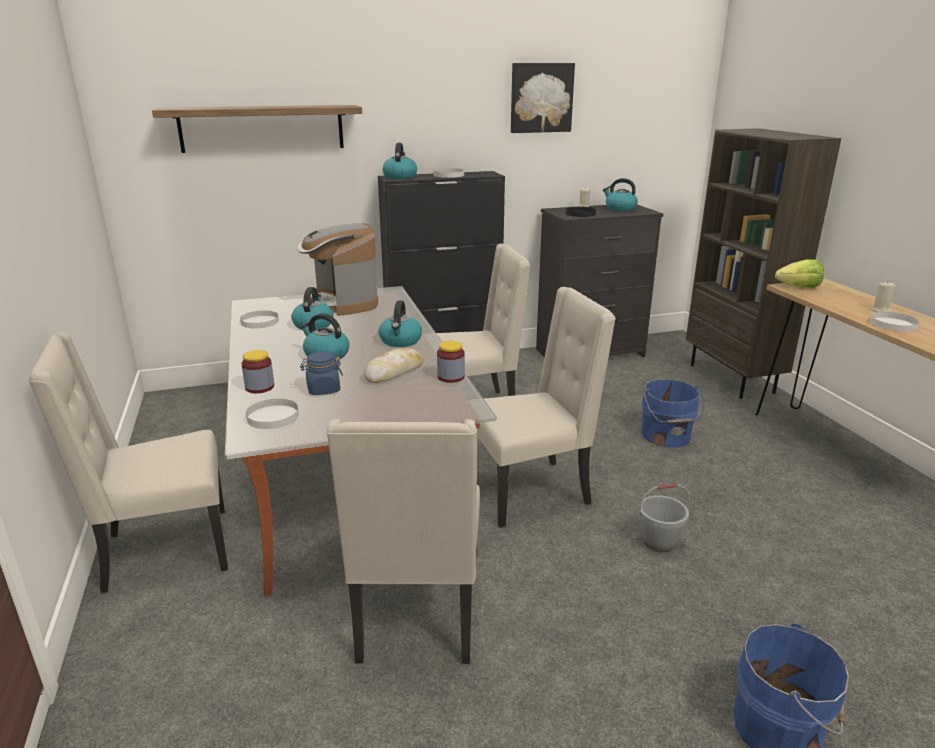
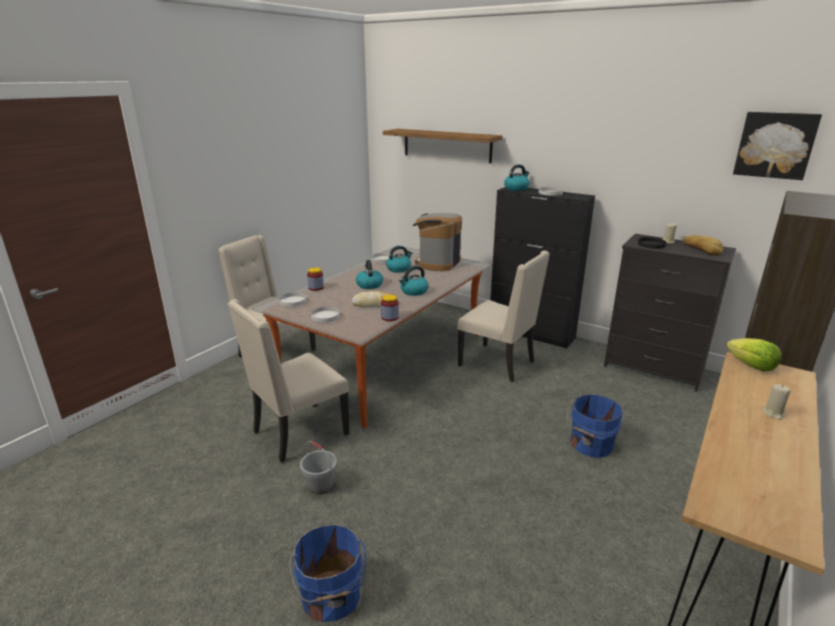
camera: 50 degrees right, 0 degrees up
blue jar [300,352,343,395] -> none
beige chair [477,287,616,528] -> none
picture [511,63,575,133] -> picture moved to [733,112,822,180]
kettle [603,178,638,211] -> bread [683,235,723,256]
grey bucket [638,483,690,552] -> grey bucket moved to [300,441,337,495]
white plate [870,312,919,332] -> white plate moved to [311,307,340,323]

